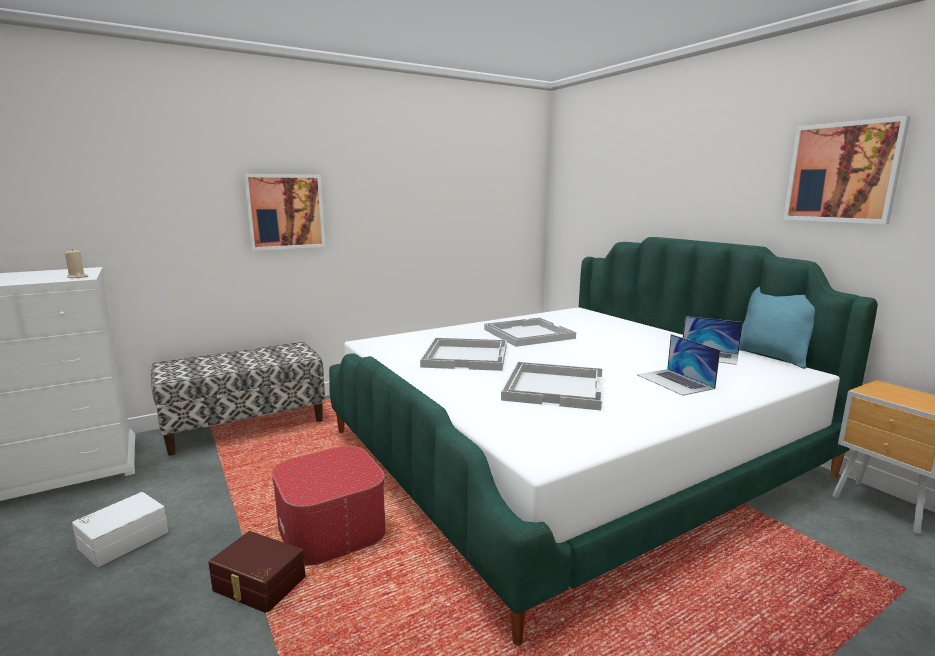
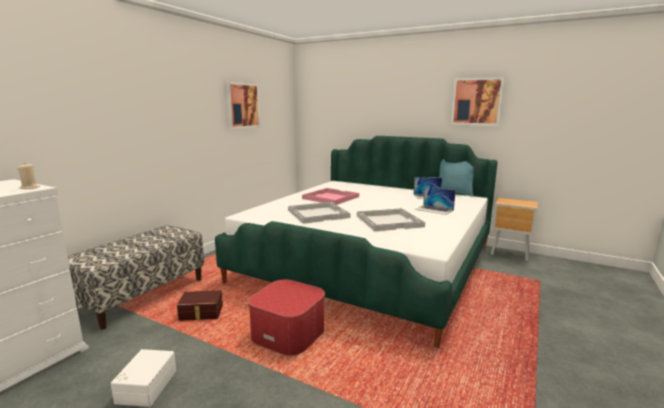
camera: 30 degrees left, 0 degrees up
brown storage box [208,531,306,613] -> brown storage box moved to [177,290,223,321]
picture [243,174,325,251] -> picture moved to [226,82,260,129]
white tray [484,317,576,347] -> pink tray [302,188,359,205]

